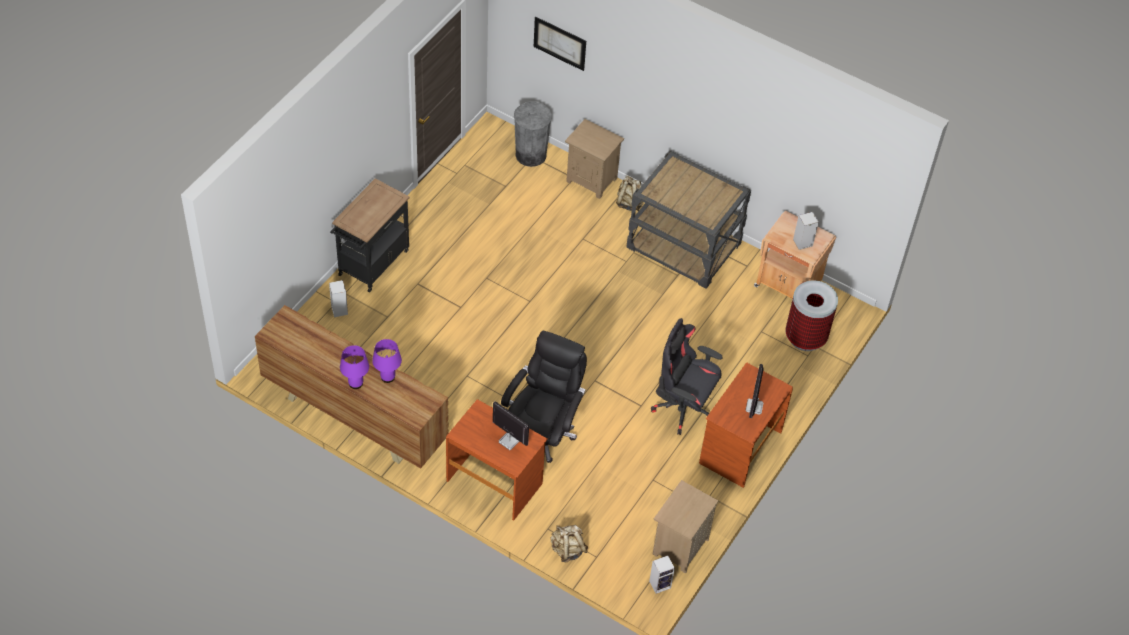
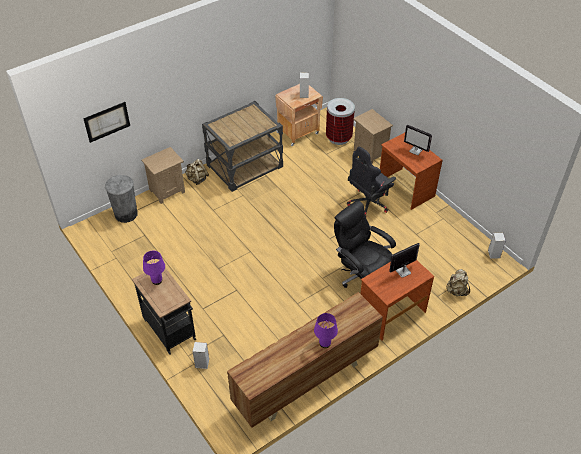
camera: 65 degrees left, 5 degrees down
purple table lamp [372,339,402,383] -> purple table lamp moved to [143,251,165,285]
beige nightstand [653,480,718,573] -> beige nightstand moved to [353,109,393,164]

